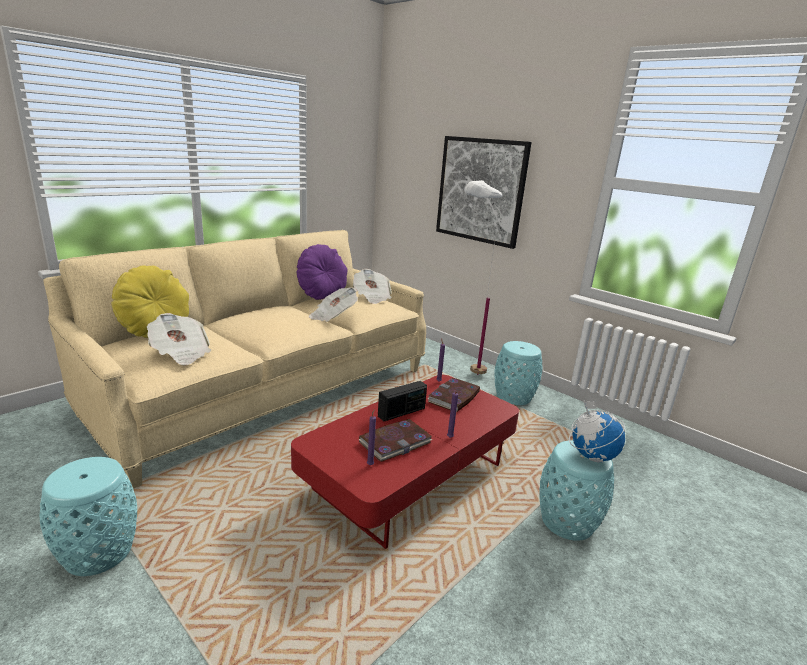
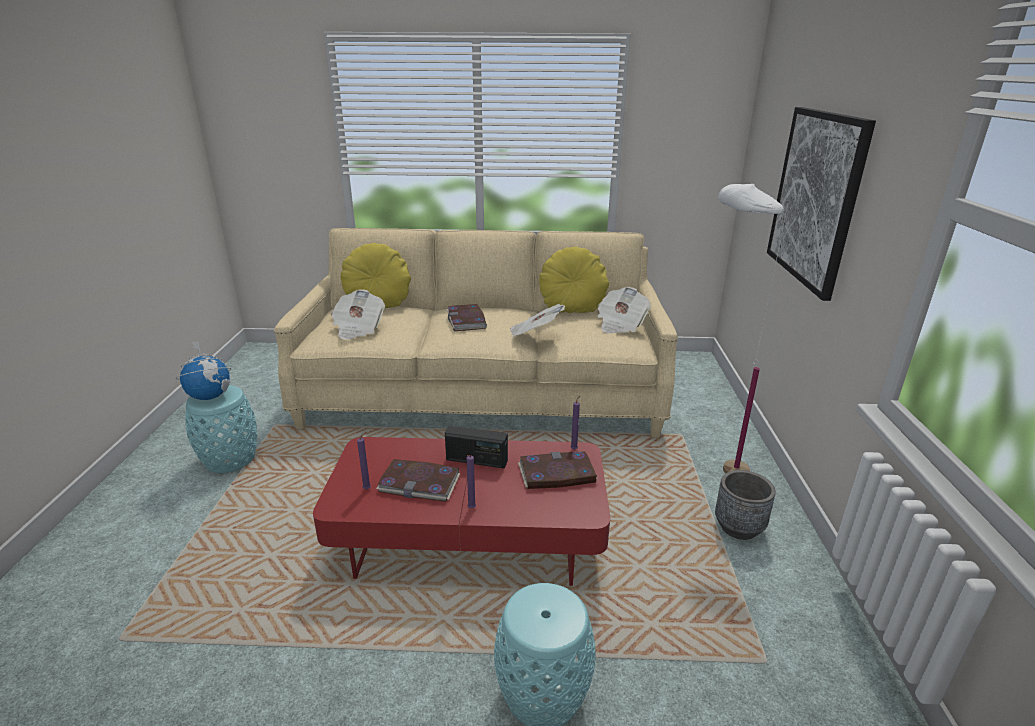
camera: 50 degrees right, 5 degrees up
purple pillow [296,244,348,300] -> yellow pillow [539,247,609,313]
turquoise stool [495,341,542,405] -> grey planter [715,470,776,540]
globe [569,401,625,463] -> globe moved to [176,341,231,400]
none -> book [447,304,487,331]

